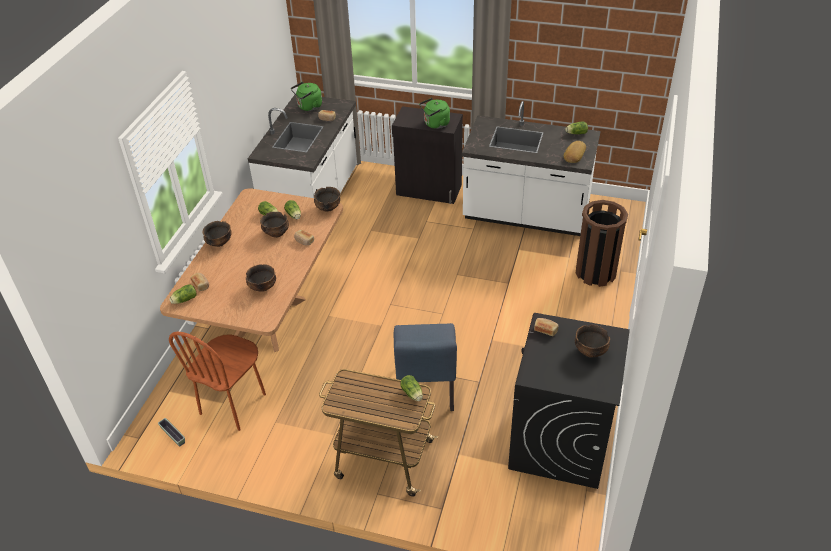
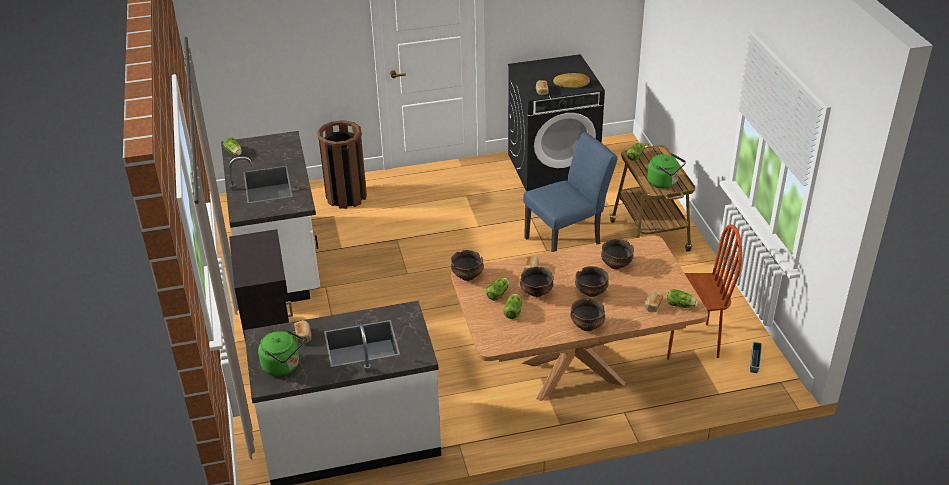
camera: 120 degrees left, 5 degrees down
green kettle [419,98,450,129] -> green kettle moved to [647,153,686,189]
bread [564,141,586,163] -> bread moved to [553,73,590,88]
bowl [575,324,610,358] -> bowl moved to [575,266,609,297]

